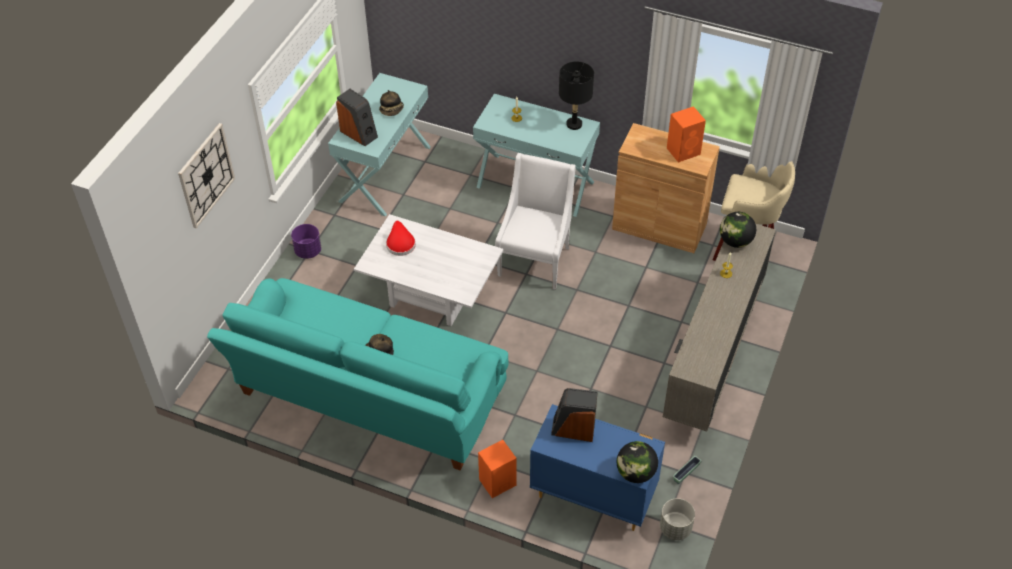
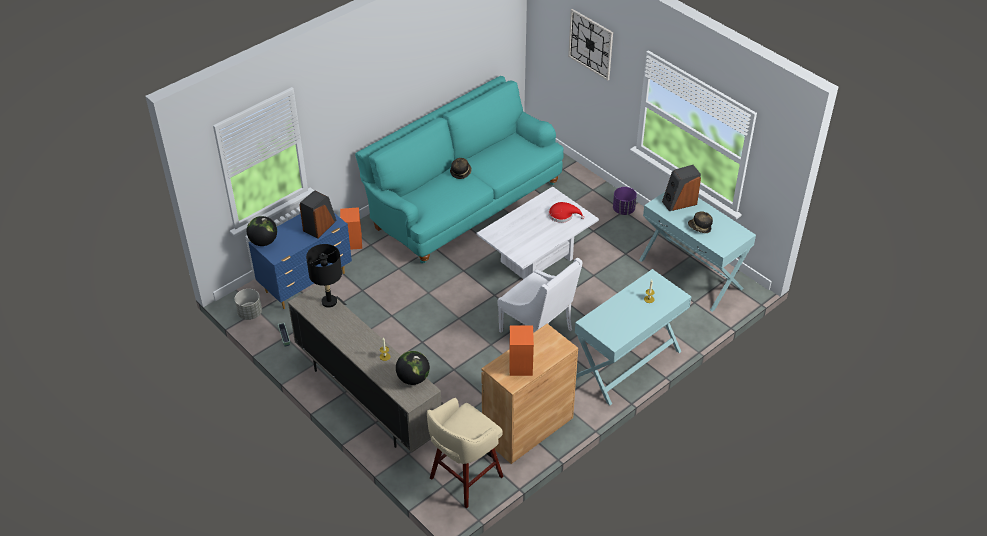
camera: 115 degrees right, 5 degrees down
black table lamp [559,62,594,130] -> black table lamp moved to [306,244,342,308]

